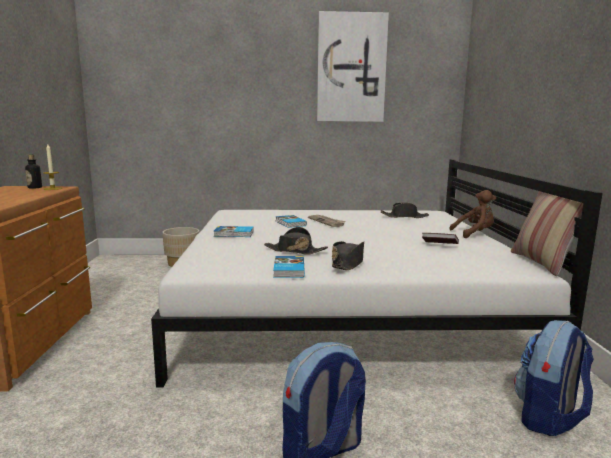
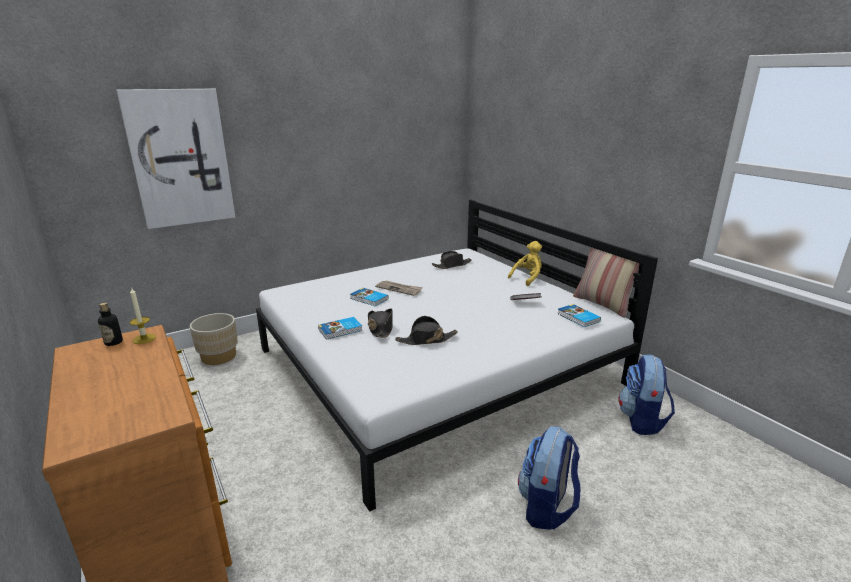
camera: 30 degrees left, 10 degrees up
book [273,256,305,278] -> book moved to [557,304,601,327]
picture [317,11,389,122] -> picture moved to [116,89,235,229]
black hat [332,241,364,270] -> black hat moved to [368,309,393,338]
brown plush toy [449,190,496,238] -> yellow plush toy [508,241,542,286]

